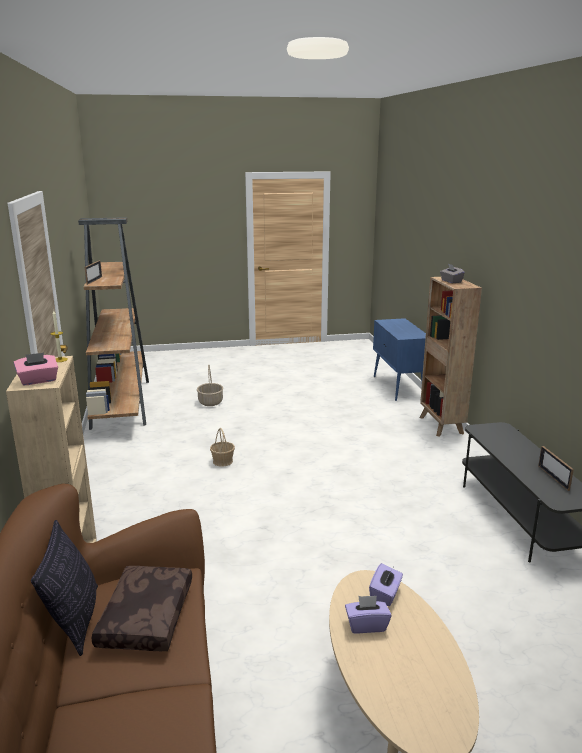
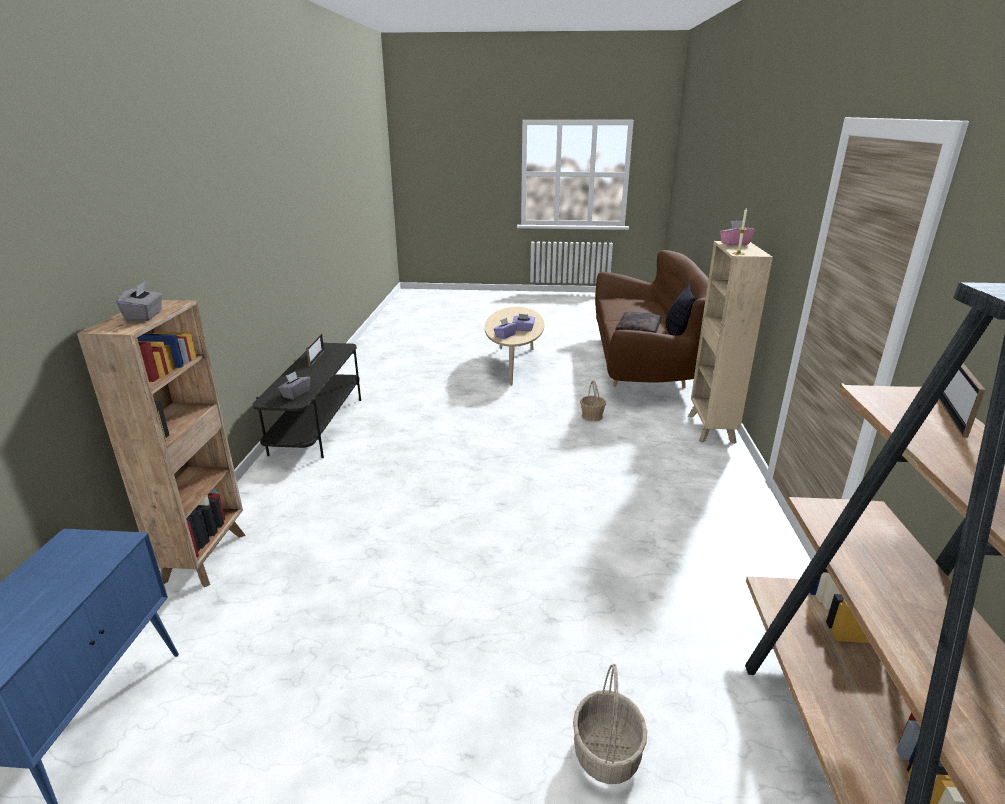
camera: 165 degrees left, 5 degrees up
basket [210,428,235,467] -> basket moved to [580,380,606,422]
none -> grey tissue box [278,372,311,400]

